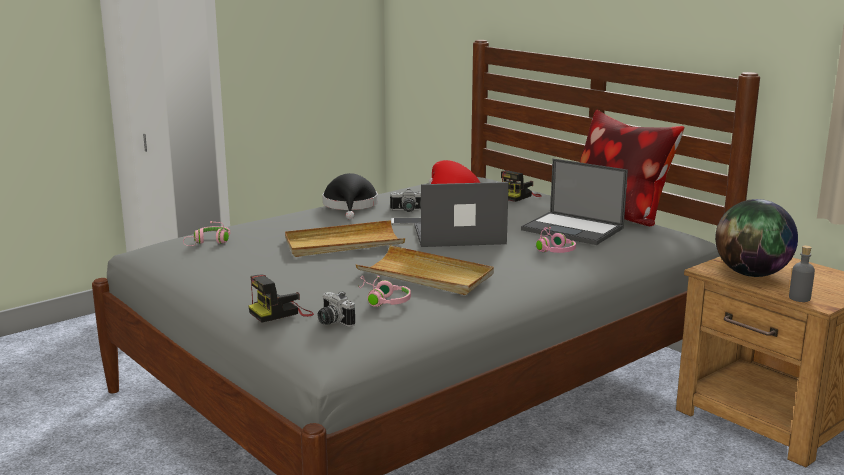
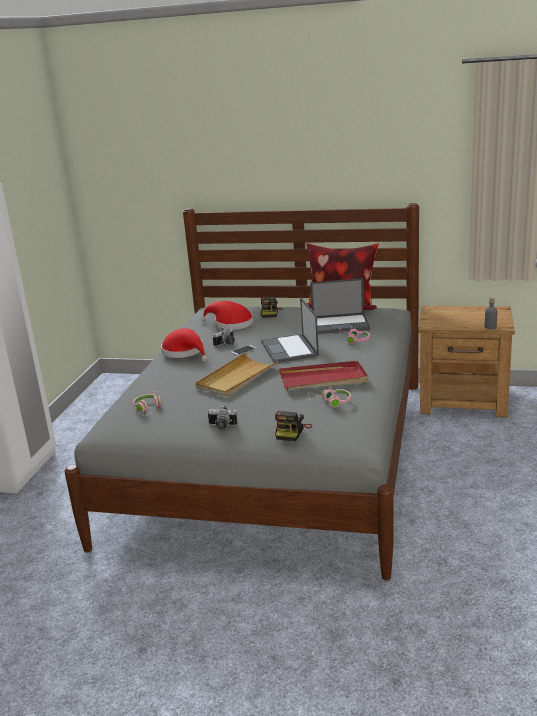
camera: 35 degrees left, 5 degrees up
camera [318,291,355,327] -> camera moved to [208,405,238,430]
black hat [322,173,378,220] -> red hat [161,328,208,362]
beige tray [356,245,494,295] -> red tray [279,361,368,390]
laptop [415,182,509,247] -> laptop turned 60 degrees counterclockwise [261,297,319,363]
globe [715,199,798,277] -> none

